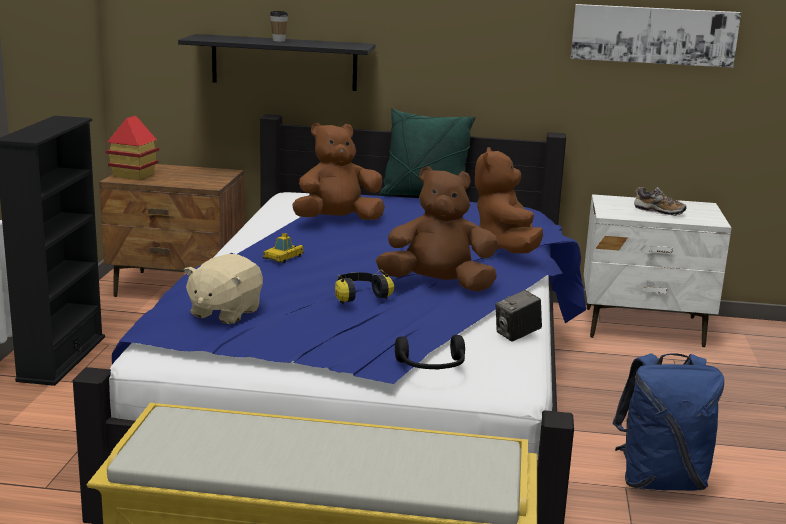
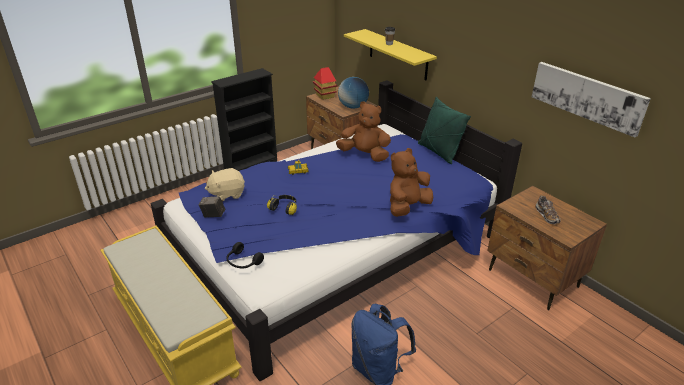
camera: 45 degrees right, 15 degrees up
black shelf [178,34,376,91] -> yellow shelf [344,29,437,80]
brown plush toy [376,166,498,292] -> none
camera [496,290,542,342] -> camera moved to [199,196,225,218]
white nightstand [584,194,731,347] -> brown nightstand [487,186,607,310]
none -> globe [338,77,369,109]

